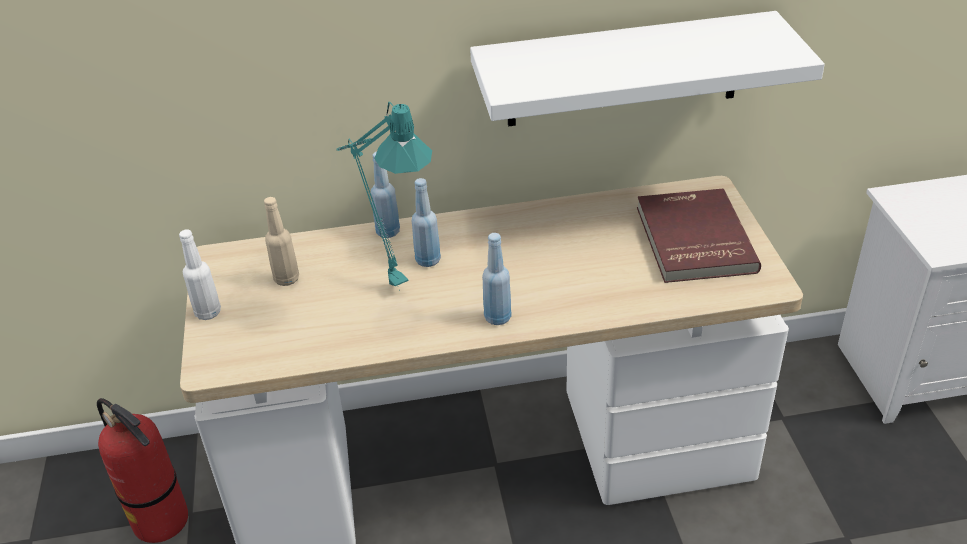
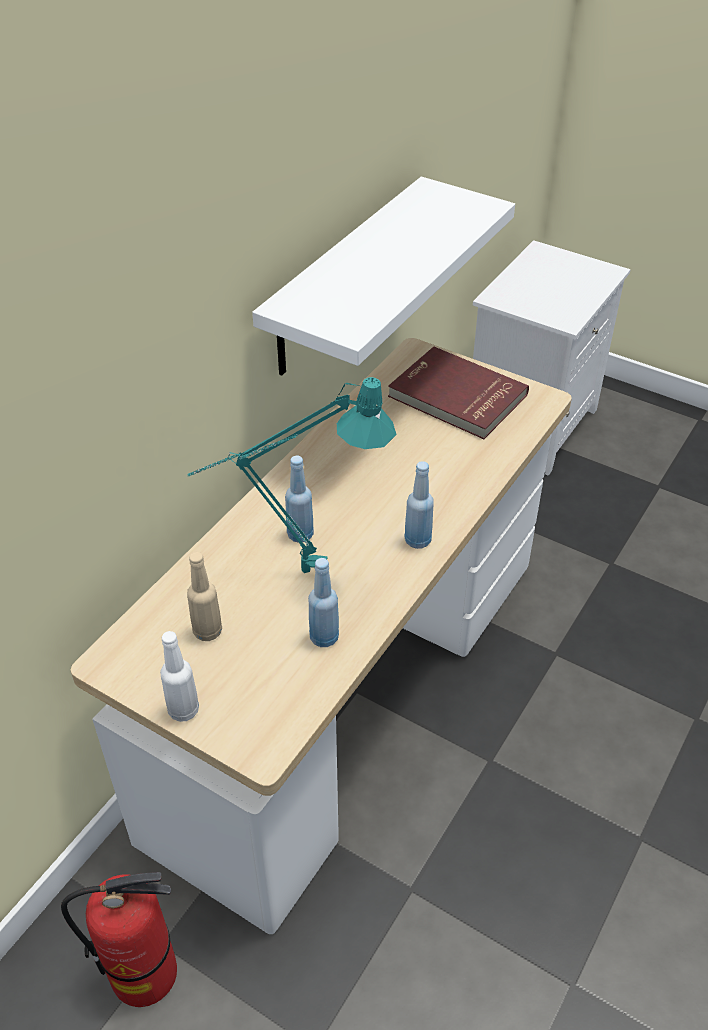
camera: 50 degrees left, 5 degrees up
blue bottle [371,152,400,238] -> blue bottle moved to [308,558,339,647]

